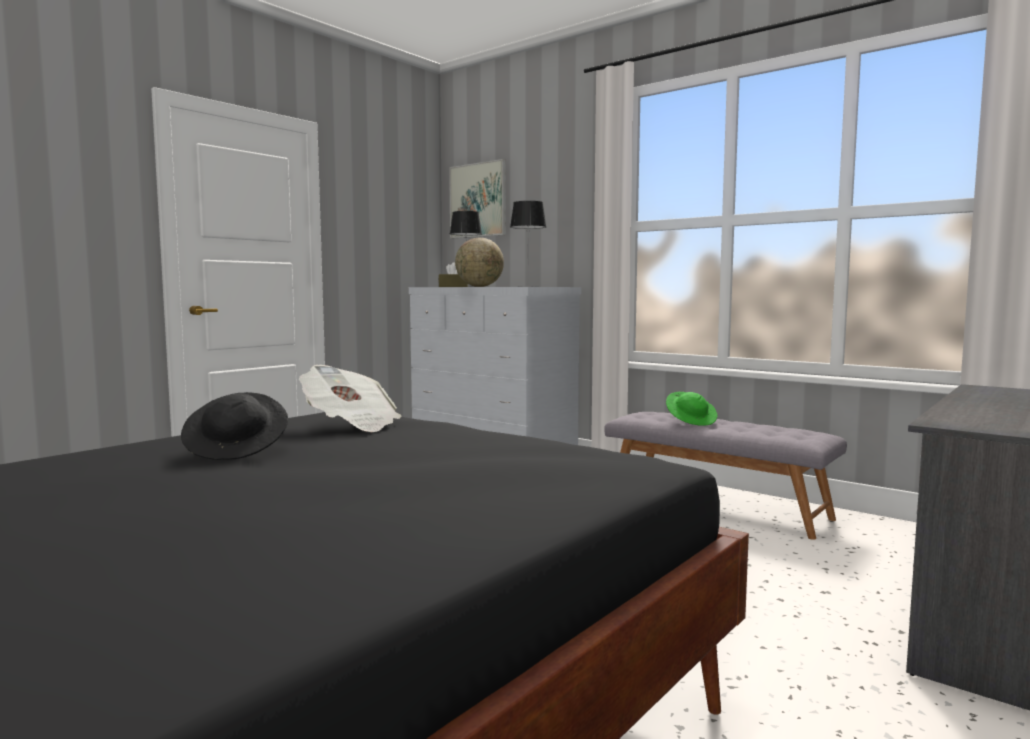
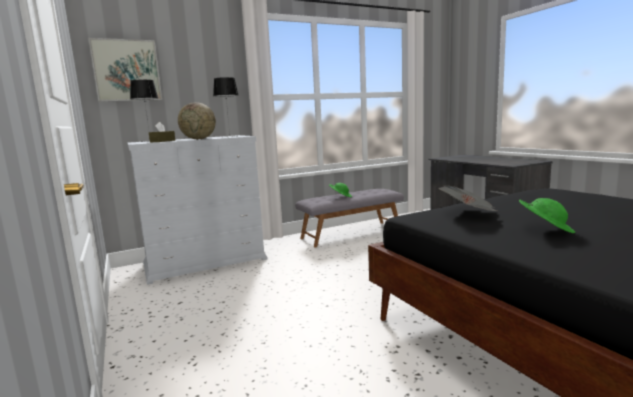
camera: 65 degrees left, 5 degrees up
black hat [181,392,288,460] -> green hat [519,198,575,233]

